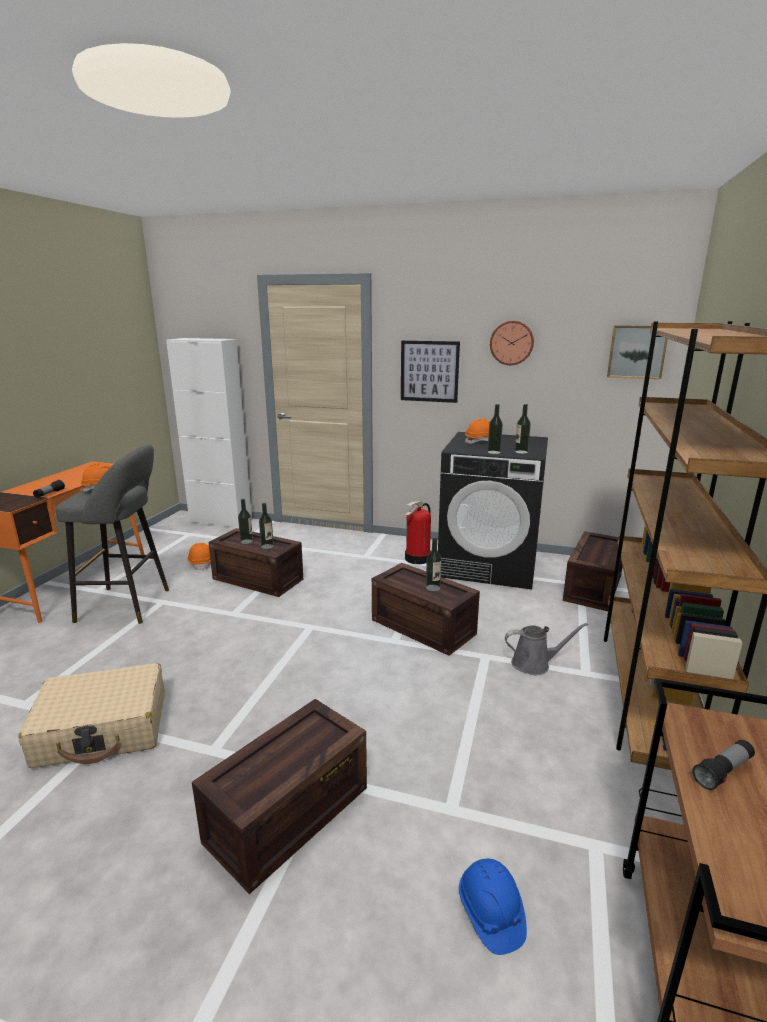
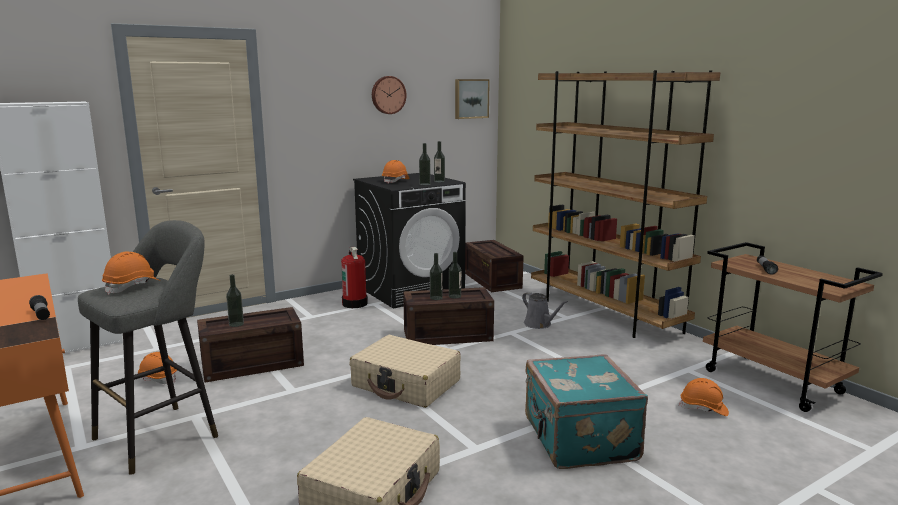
camera: 50 degrees left, 5 degrees down
crate [192,699,367,894] -> turquoise suitcase [525,354,648,469]
bottle [259,503,274,549] -> bottle moved to [430,253,443,300]
picture [401,341,460,403] -> none
blue hard hat [459,859,527,955] -> orange hard hat [679,378,729,416]
grey watering can [505,623,588,675] -> grey watering can turned 105 degrees clockwise [522,292,568,329]
none -> beige suitcase [349,335,461,408]

